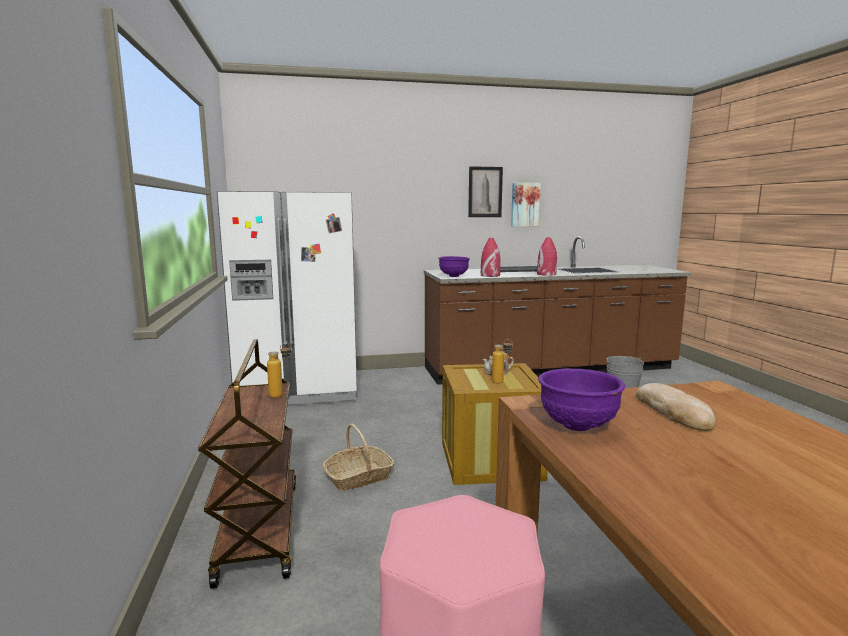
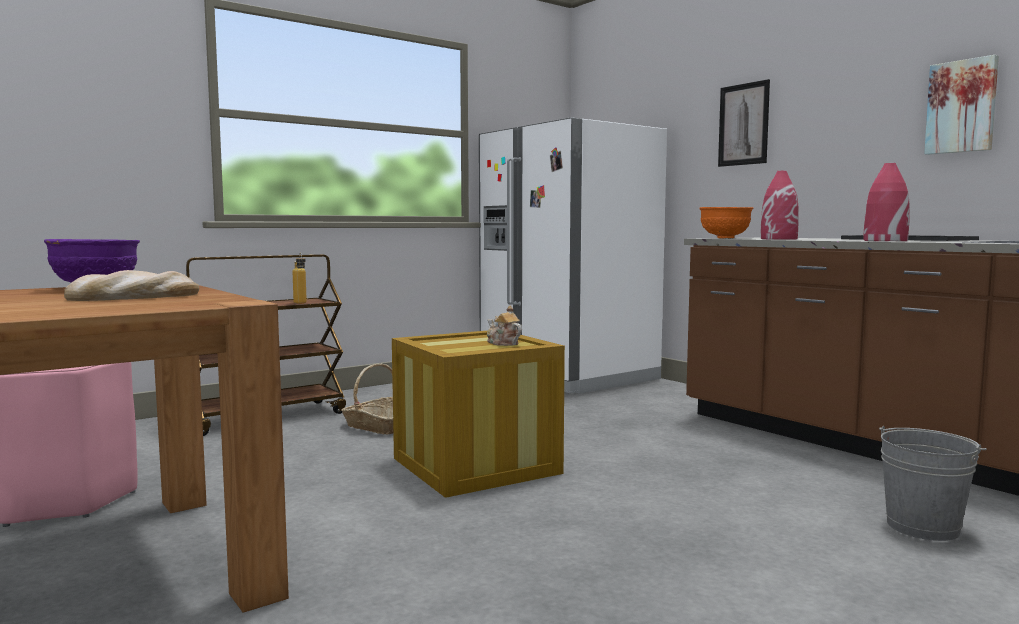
camera: 65 degrees right, 5 degrees down
purple bowl [438,256,470,277] -> orange bowl [699,207,754,238]
picture [468,166,503,217] -> picture moved to [718,79,770,167]
bottle [492,339,513,384] -> none

